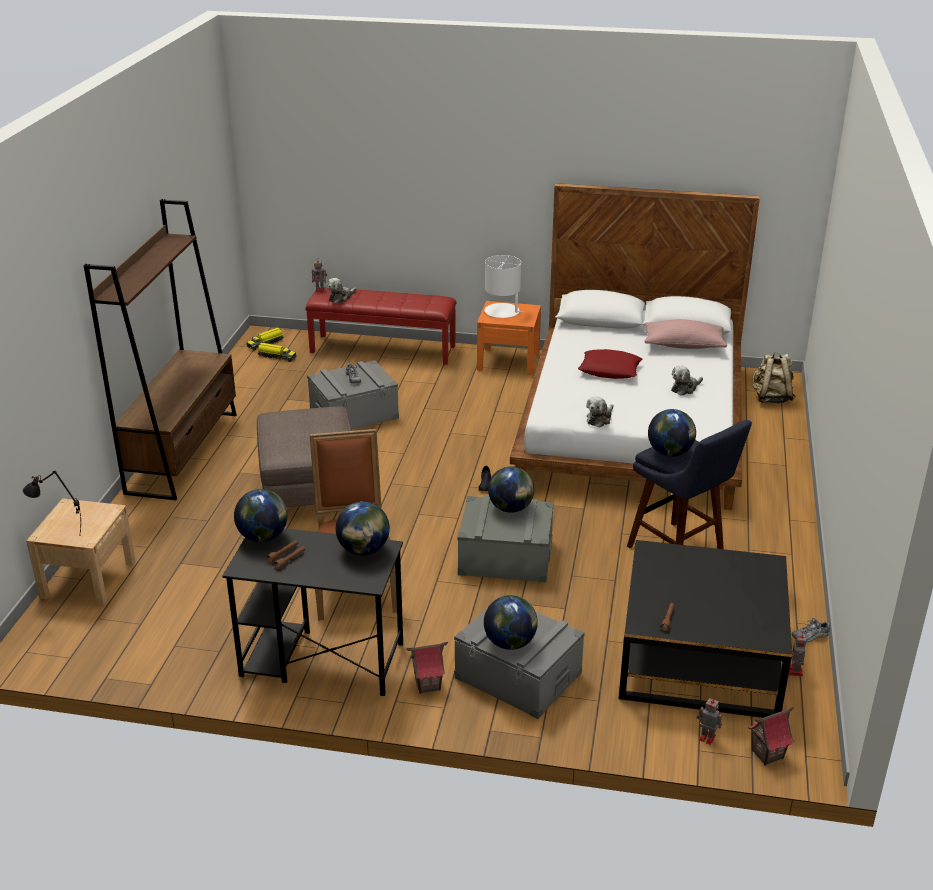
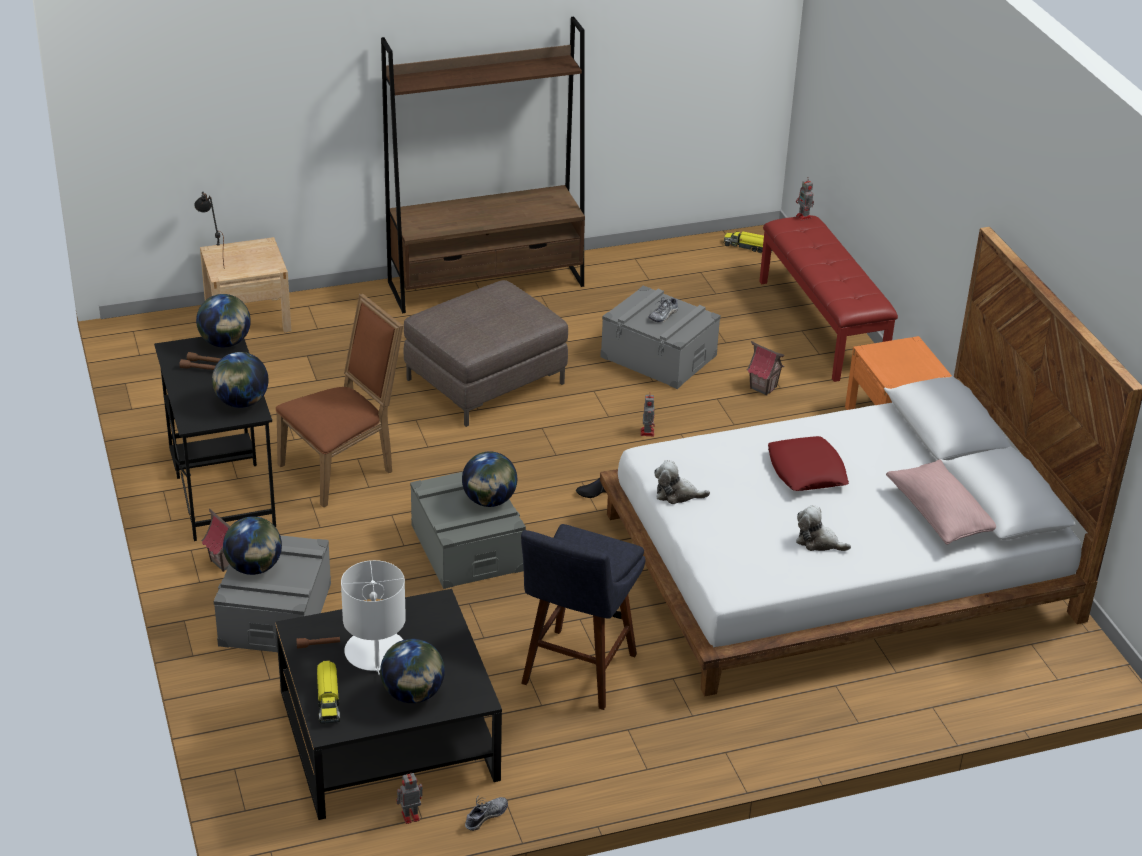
camera: 60 degrees right, 5 degrees up
toy truck [257,343,297,362] -> toy truck moved to [317,660,340,723]
plush toy [327,278,356,304] -> none
white table lamp [485,255,524,318] -> white table lamp moved to [341,560,406,675]
globe [648,409,696,457] -> globe moved to [380,639,445,703]
toy robot [697,698,722,745] -> toy robot moved to [640,395,655,436]
toy house [748,707,795,766] -> toy house moved to [747,341,785,396]
beige backpack [753,352,796,403] -> none
shoe [792,618,830,643] -> shoe turned 90 degrees clockwise [465,795,508,831]

